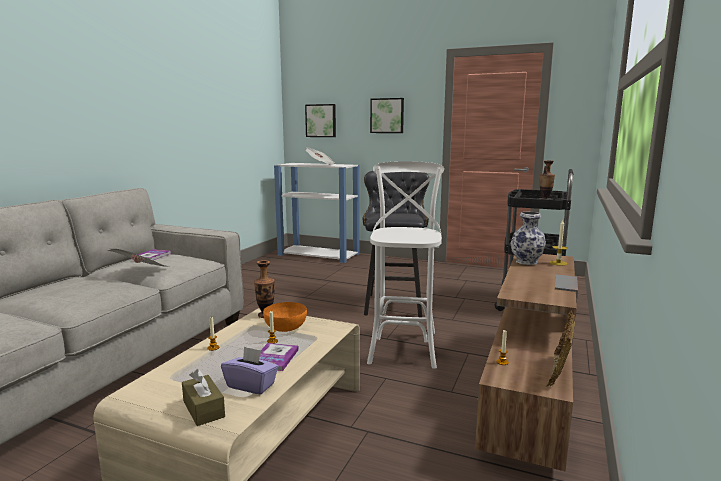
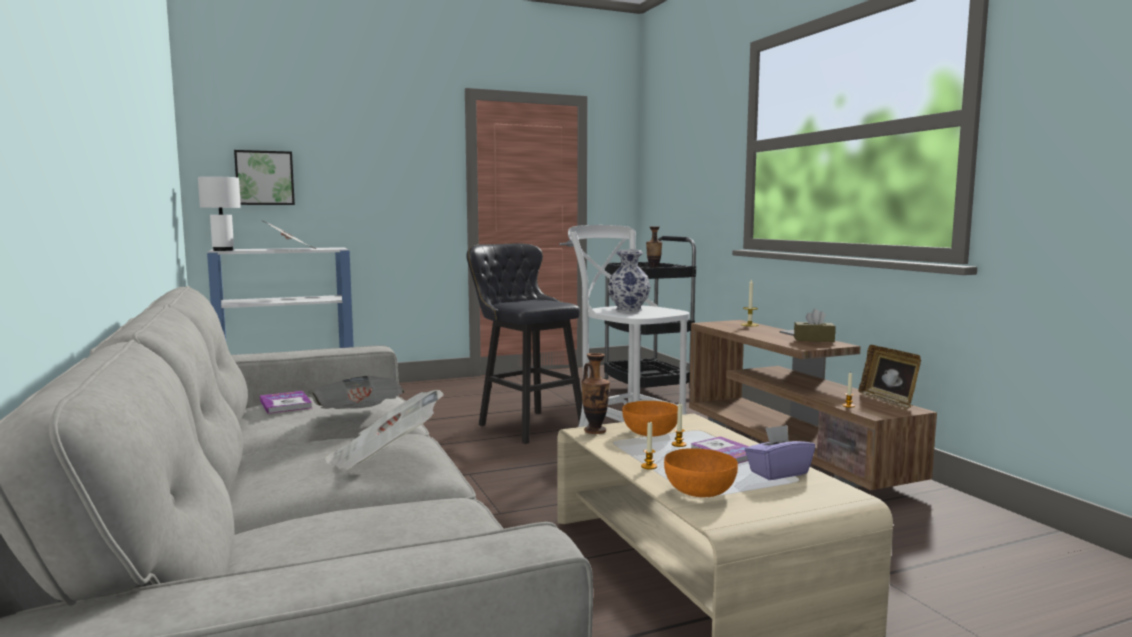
camera: 45 degrees left, 5 degrees down
brown tissue box [182,369,225,426] -> brown tissue box moved to [794,309,836,342]
picture [370,98,404,133] -> none
vase [511,212,546,265] -> vase moved to [608,250,650,312]
none -> white table lamp [198,176,241,251]
none -> newspaper [325,390,444,471]
none -> orange bowl [664,448,738,498]

